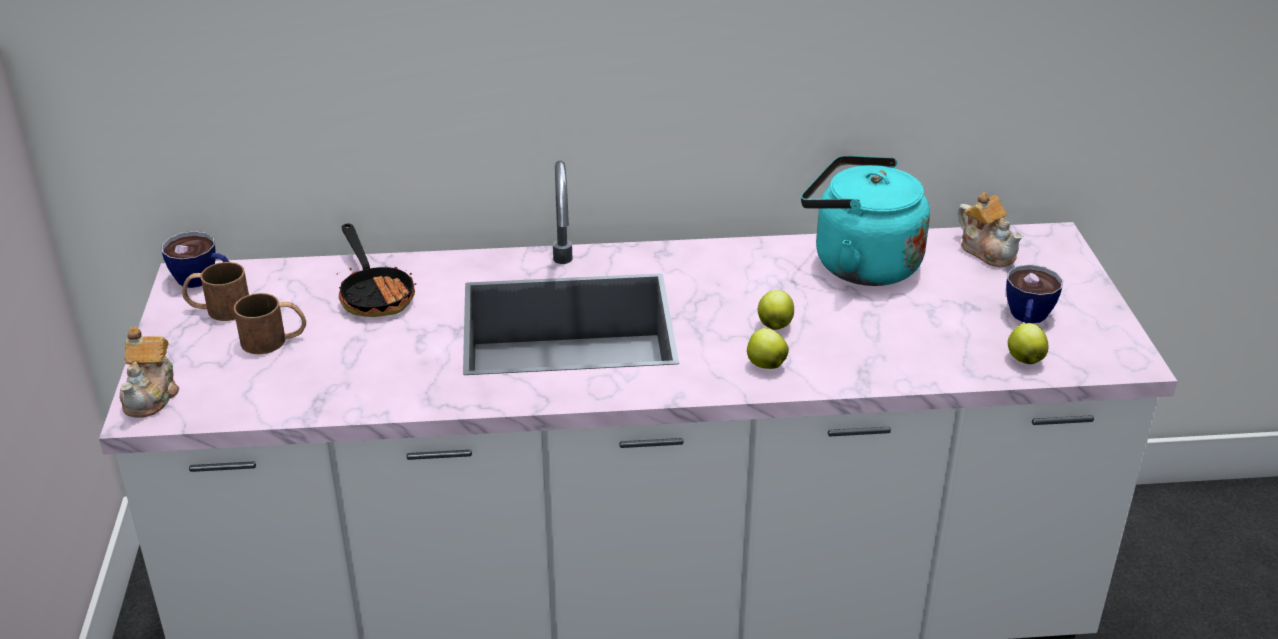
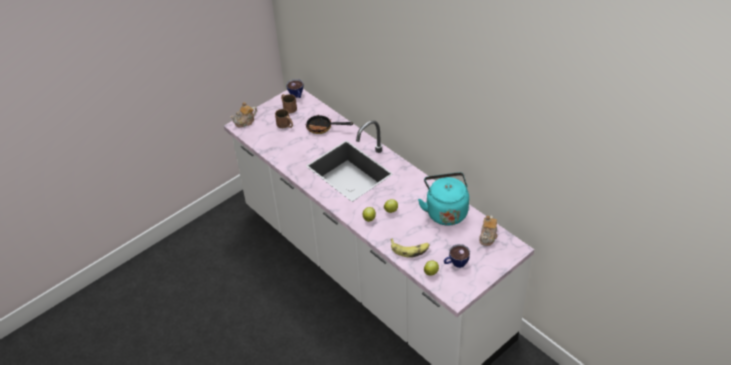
camera: 55 degrees right, 10 degrees up
frying pan [337,223,416,317] -> frying pan turned 75 degrees clockwise [306,115,353,134]
none -> banana [390,239,430,258]

